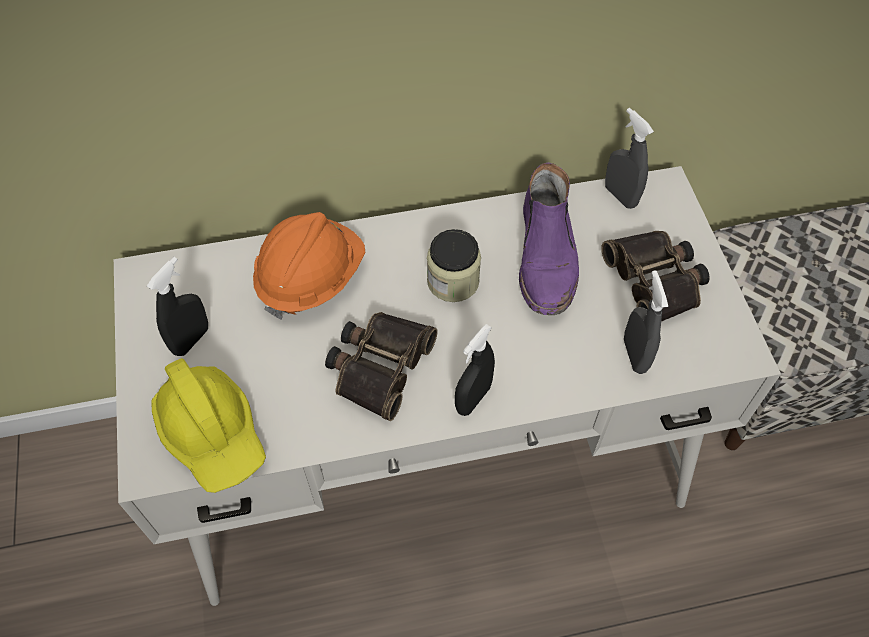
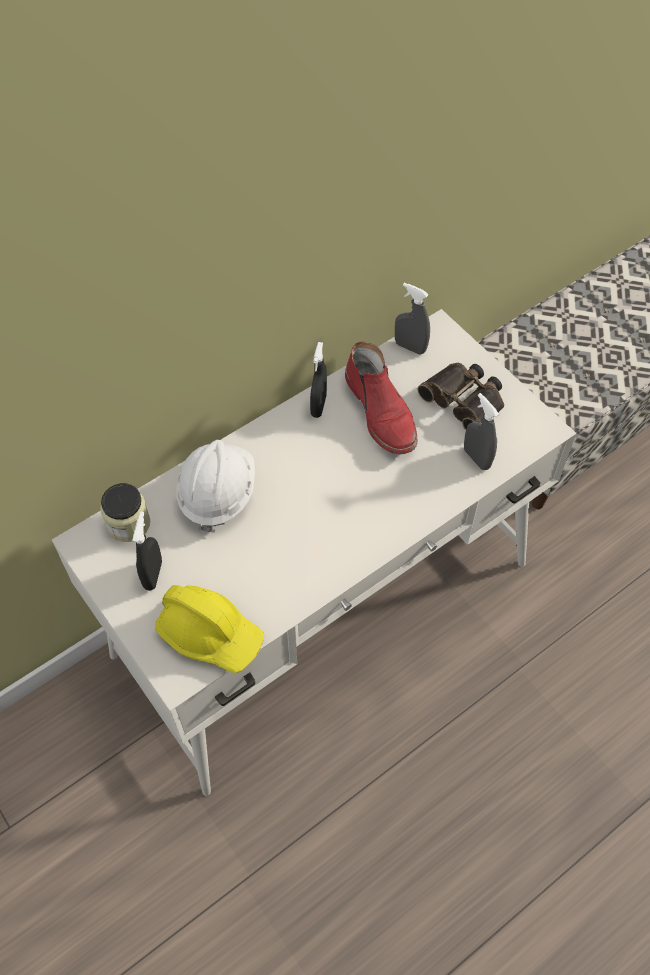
camera: 25 degrees left, 0 degrees up
orange hard hat [253,212,365,320] -> white hard hat [176,440,255,533]
binoculars [325,312,438,421] -> none
jar [427,229,481,302] -> jar moved to [100,483,150,542]
black spray bottle [455,324,495,416] -> black spray bottle moved to [310,342,327,418]
purple boot [519,163,579,315] -> red boot [345,341,417,454]

